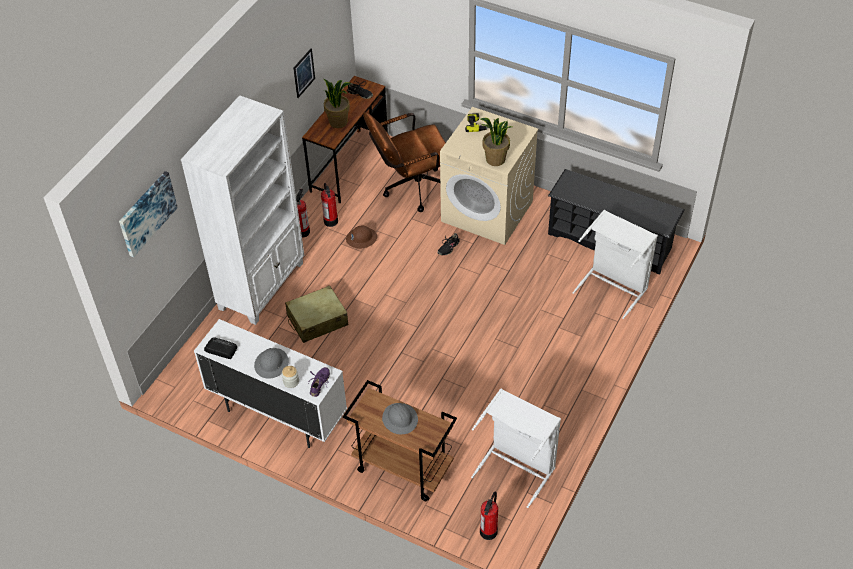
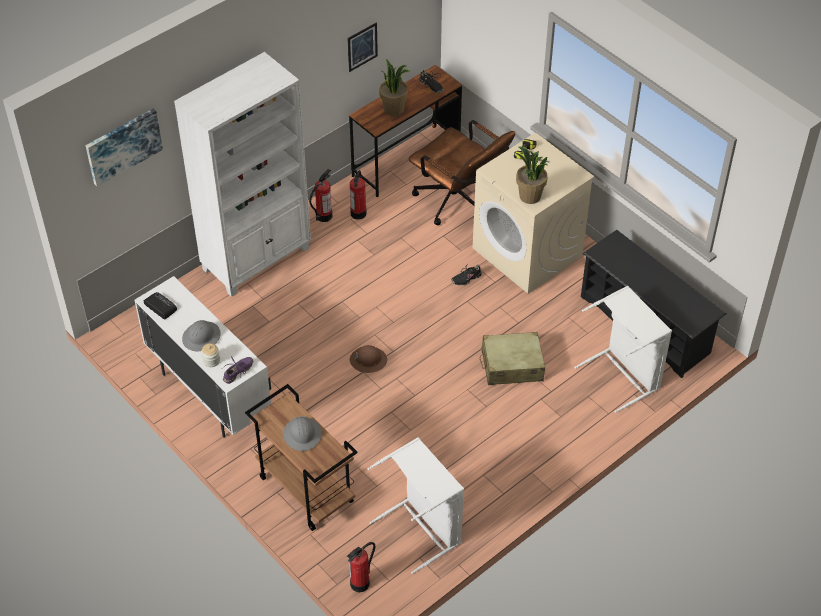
camera: 20 degrees right, 0 degrees up
beige suitcase [285,285,349,343] -> beige suitcase moved to [480,332,545,385]
brown hard hat [346,225,377,249] -> brown hard hat moved to [350,345,387,373]
brown office chair [363,112,446,212] -> brown office chair turned 135 degrees counterclockwise [409,120,515,225]

